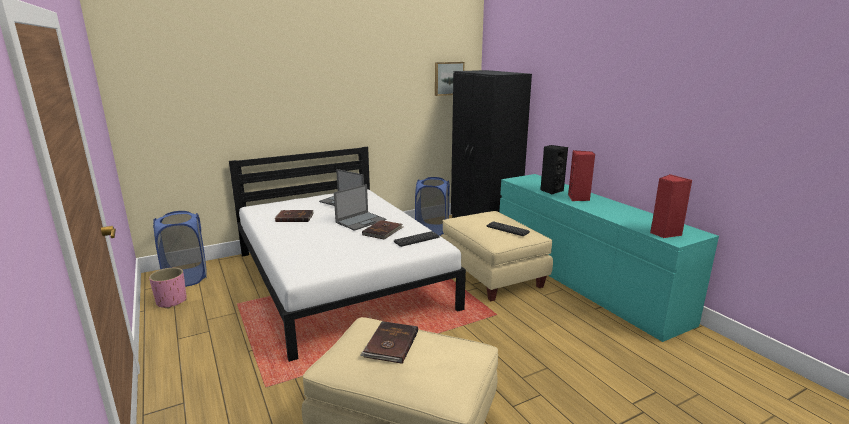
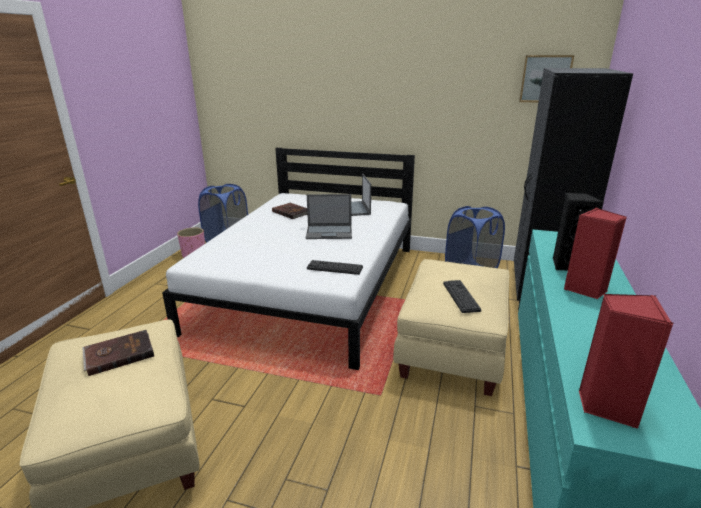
camera: 45 degrees right, 5 degrees up
brown book [362,220,403,240] -> none

